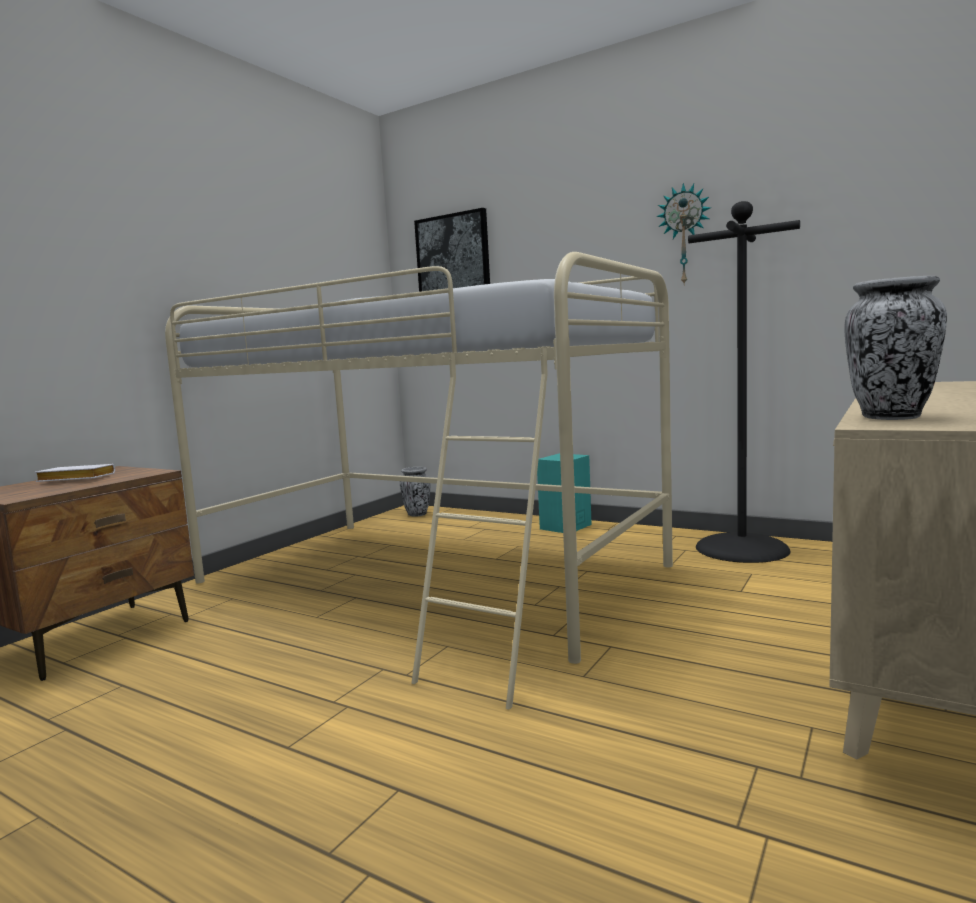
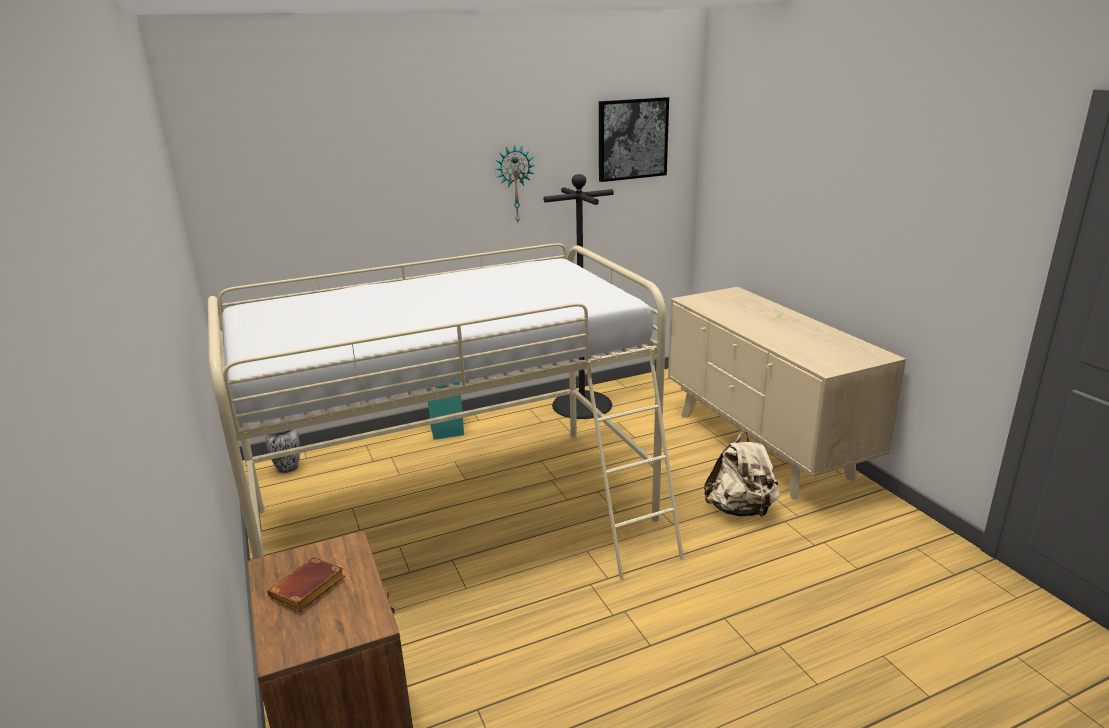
camera: 55 degrees left, 15 degrees up
white book [35,464,115,482] -> brown book [267,557,345,612]
picture [414,208,490,292] -> picture moved to [599,97,669,182]
vase [844,276,947,420] -> none
none -> beige backpack [704,431,780,517]

